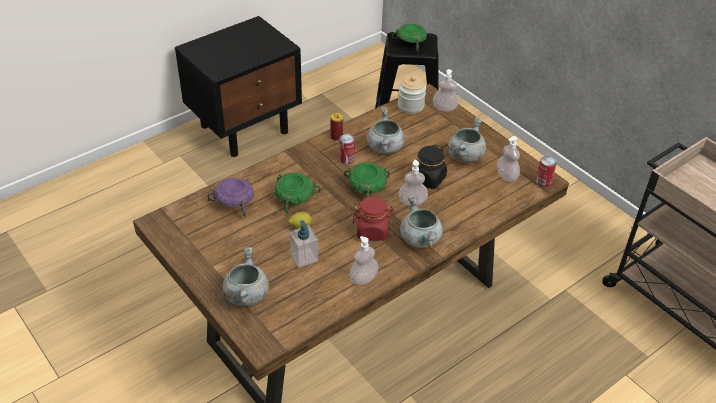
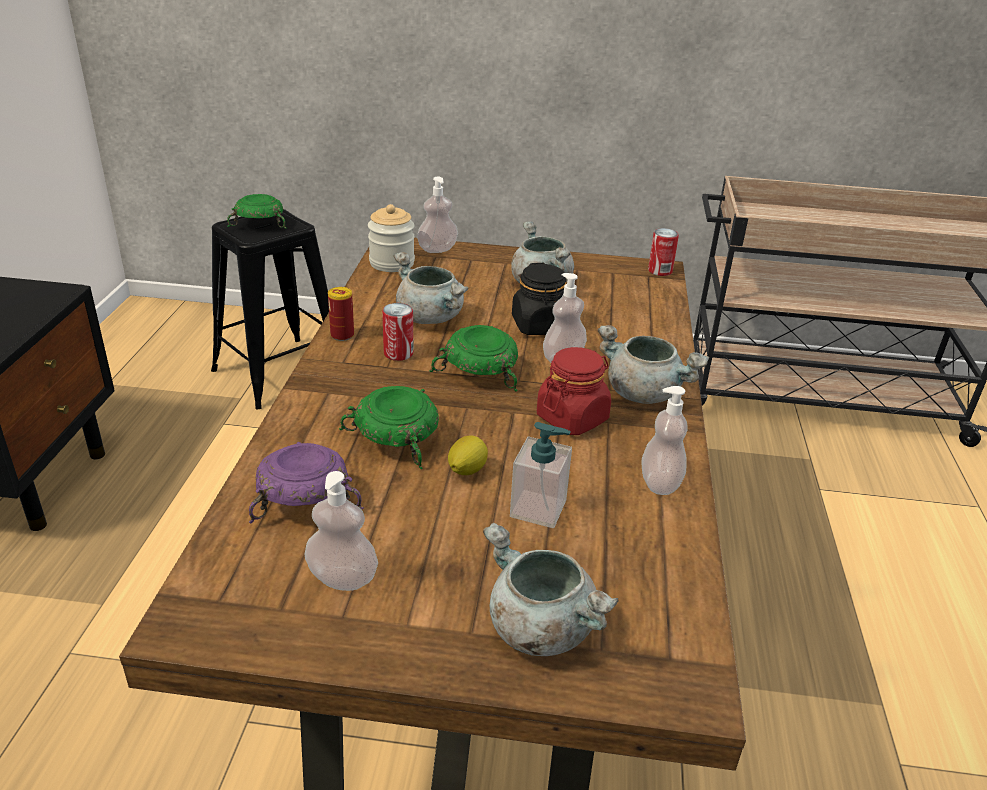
camera: 45 degrees left, 10 degrees down
soap dispenser [497,136,520,182] -> soap dispenser moved to [305,471,378,591]

